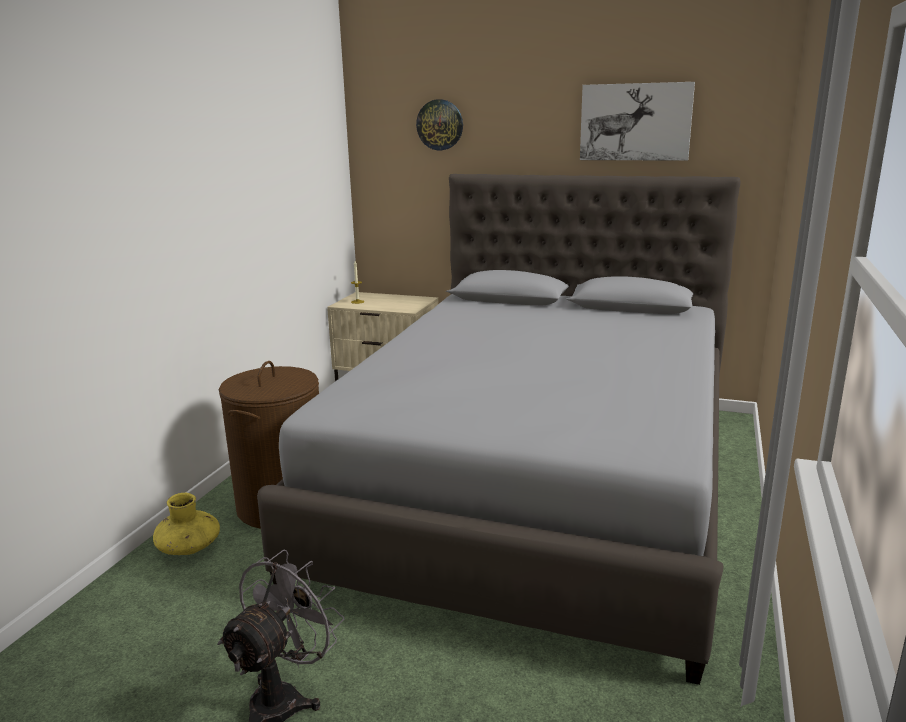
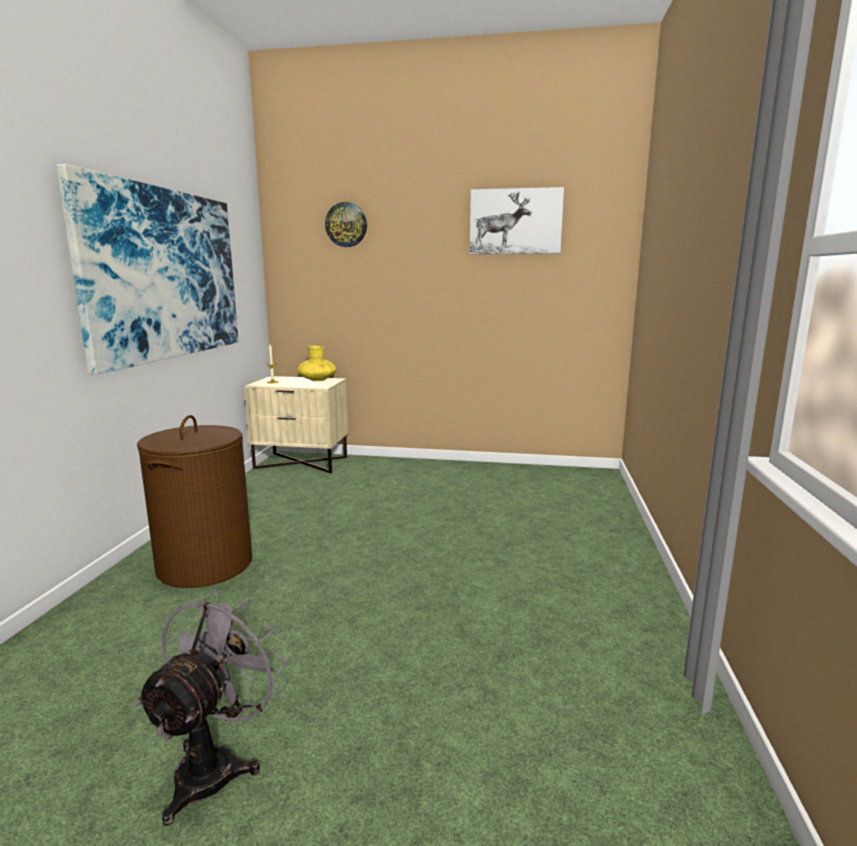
camera: 10 degrees left, 5 degrees down
yellow vase [153,493,220,555] -> yellow vase moved to [298,346,337,381]
grey bed [257,174,741,685] -> none
none -> picture [57,164,238,374]

